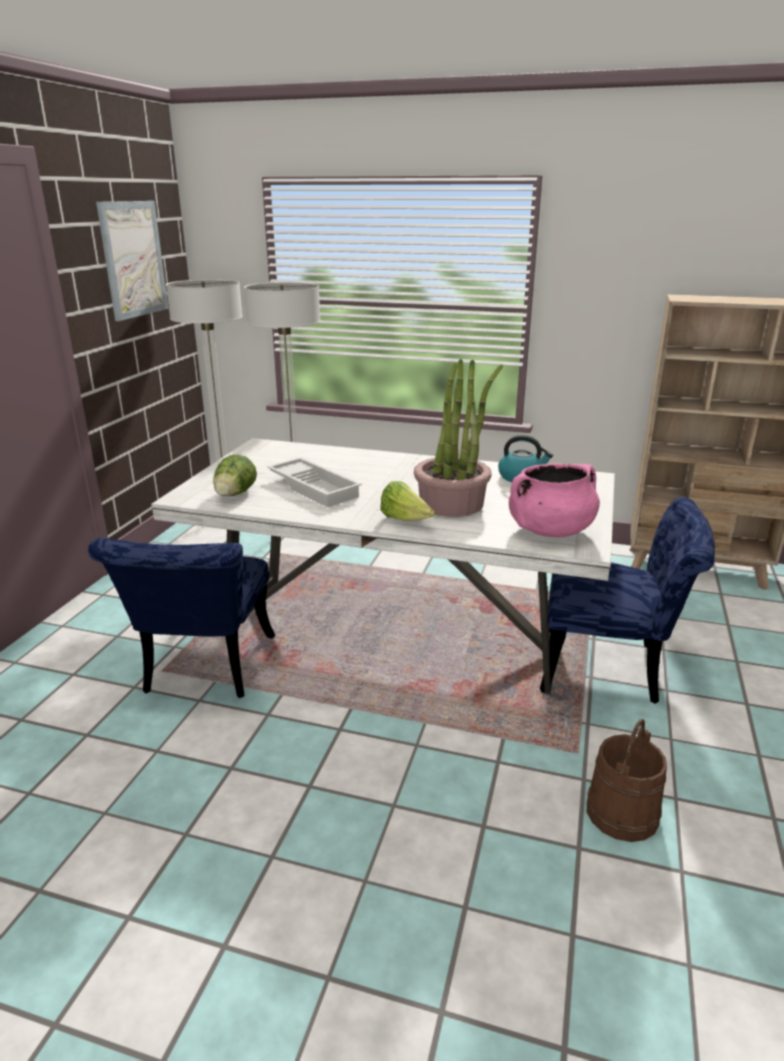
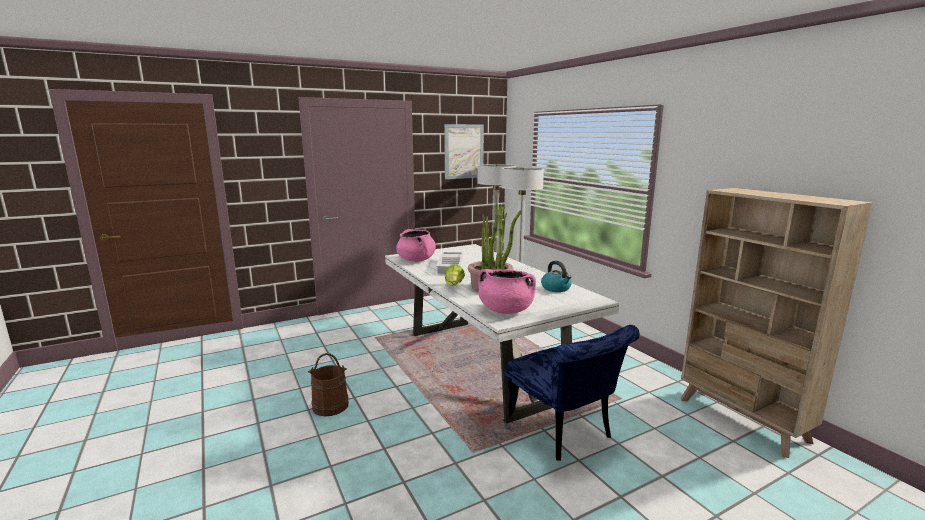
camera: 45 degrees right, 10 degrees down
blue chair [88,538,275,698] -> none
lettuce [213,454,257,496] -> pink cooking pot [396,229,436,262]
brown bucket [587,719,667,842] -> brown bucket moved to [308,353,349,416]

